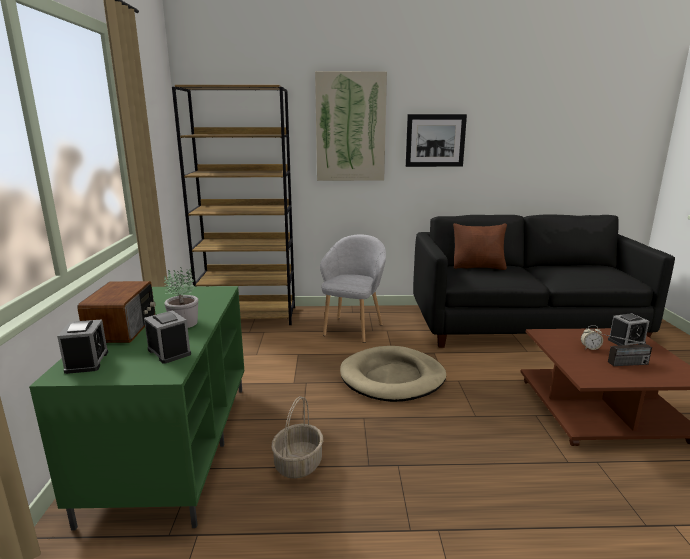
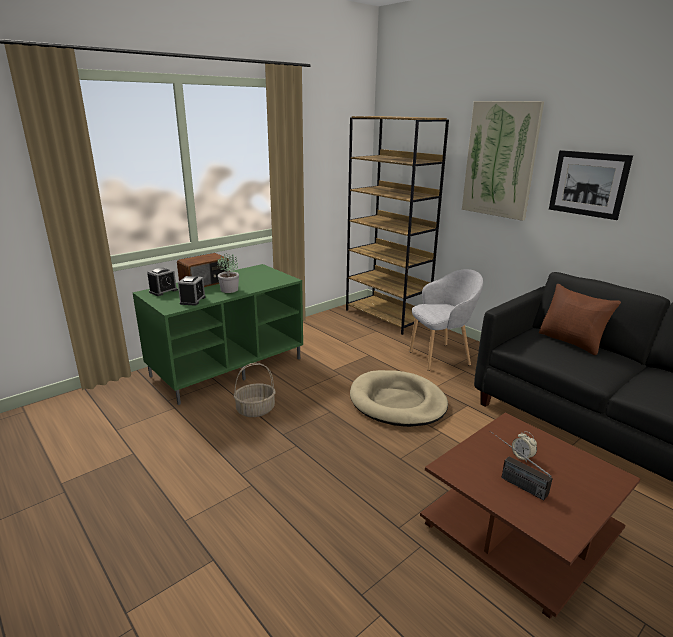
camera: 50 degrees right, 5 degrees up
alarm clock [608,313,649,346] -> none

